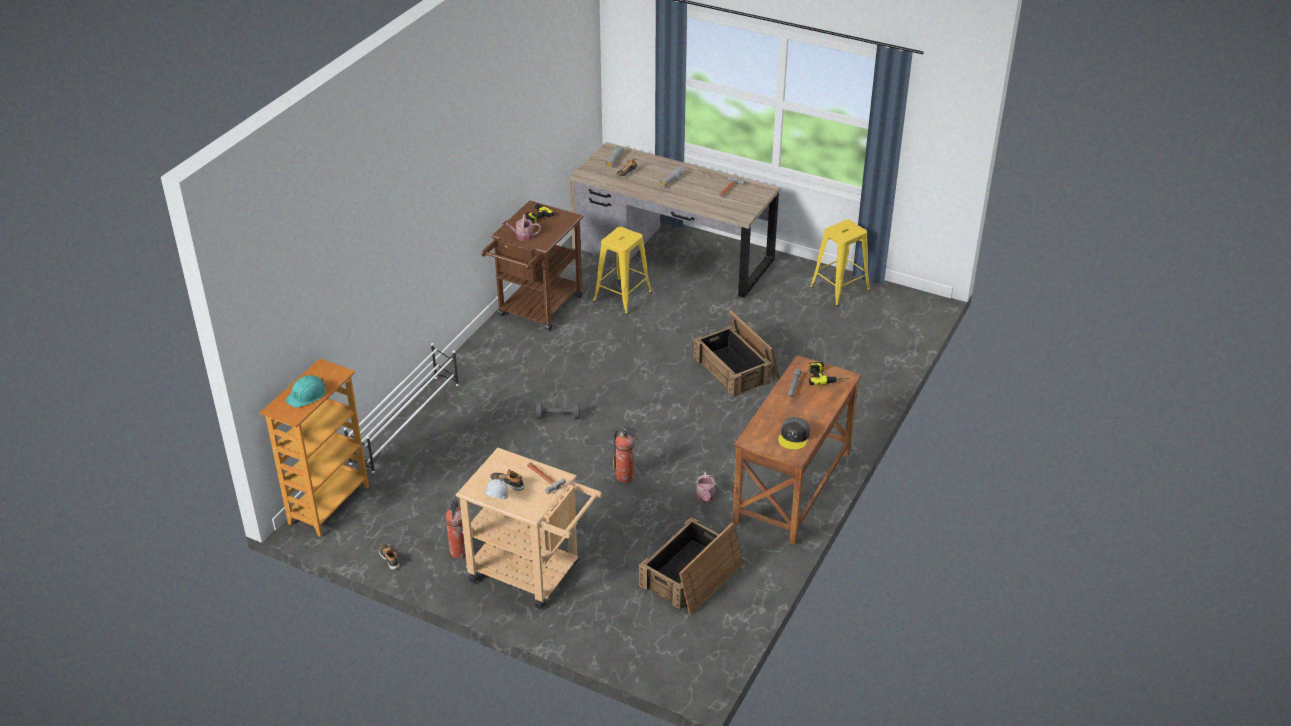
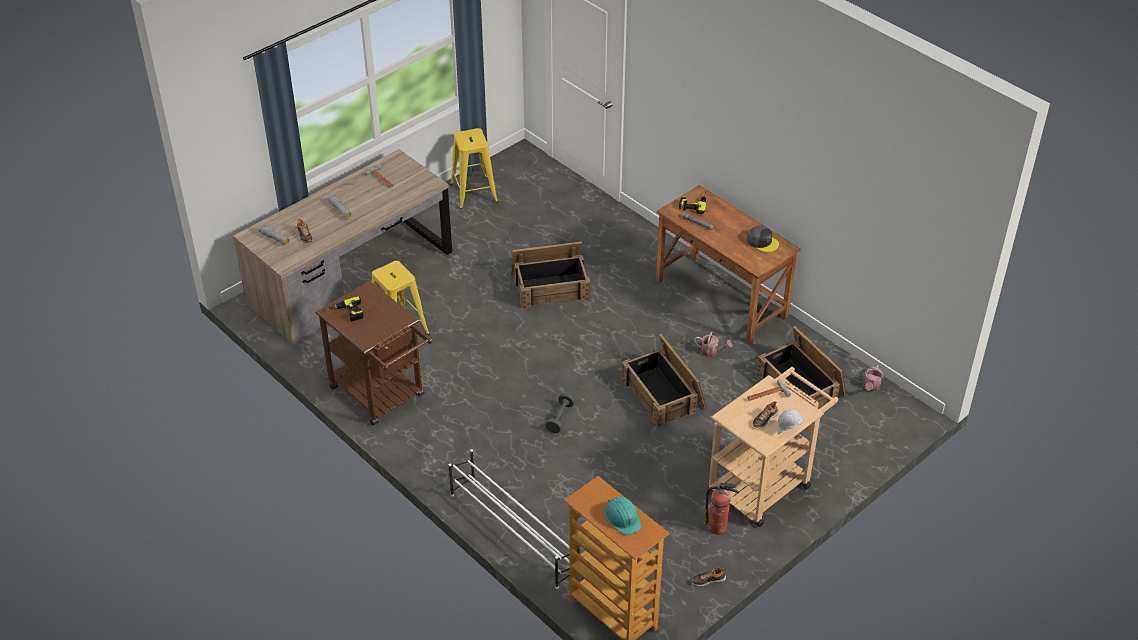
camera: 70 degrees left, 5 degrees up
watering can [501,214,541,241] -> watering can moved to [863,365,883,392]
fire extinguisher [613,426,638,483] -> crate [621,333,706,428]

